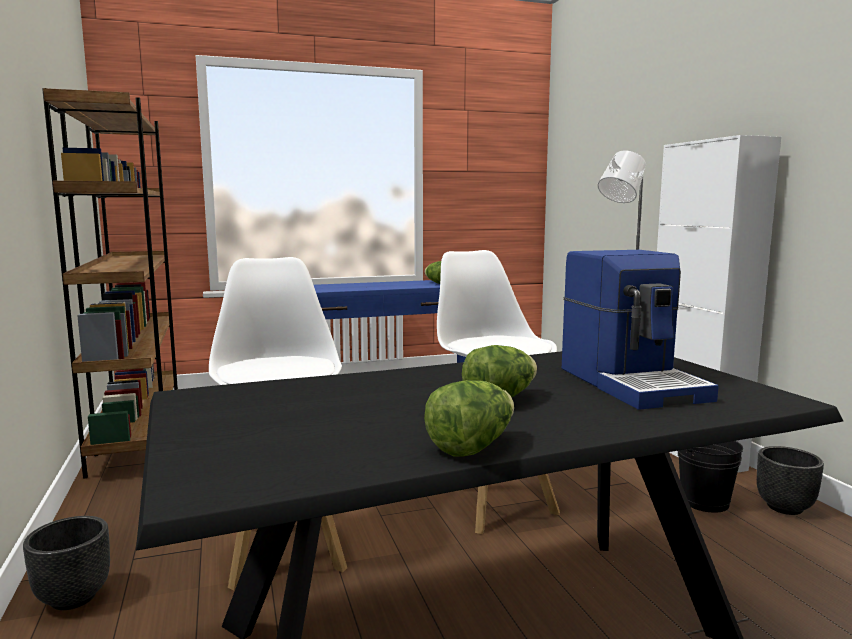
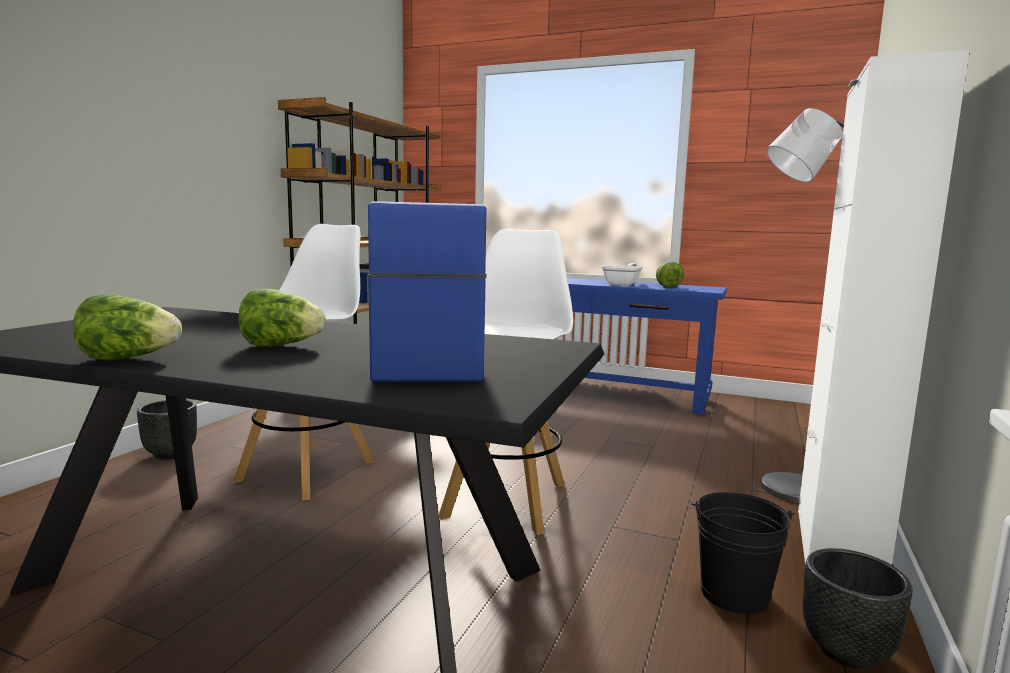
camera: 40 degrees right, 0 degrees up
coffee machine [562,250,719,410] -> coffee machine turned 150 degrees clockwise [367,201,487,382]
none -> frying pan [602,263,643,286]

